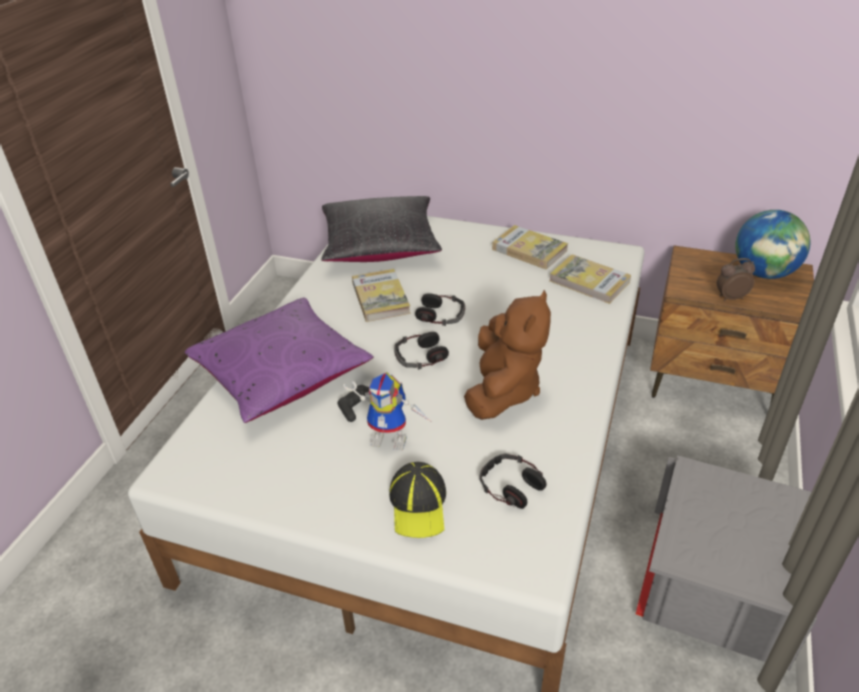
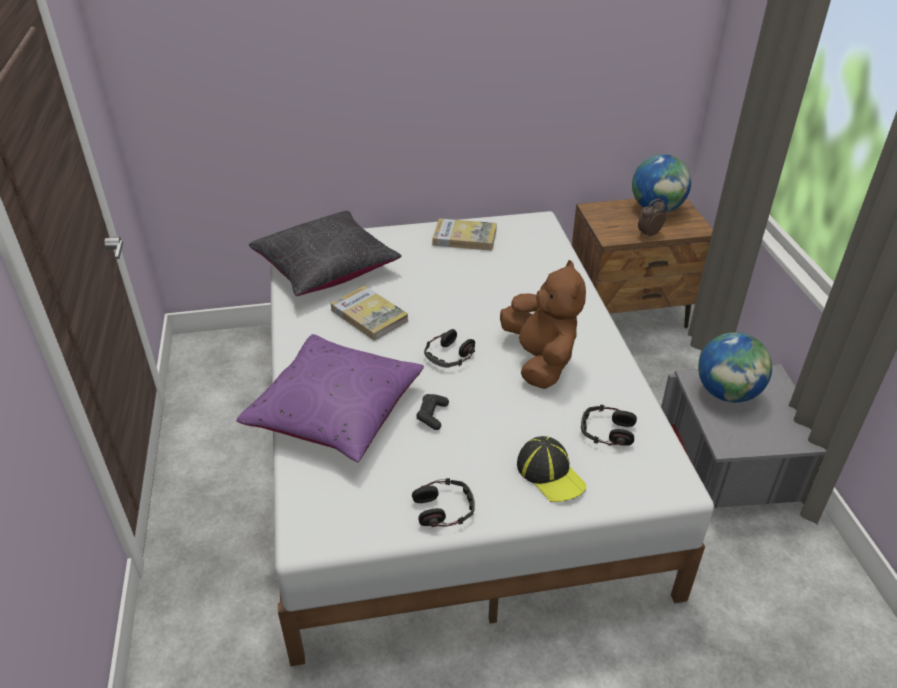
camera: 30 degrees left, 0 degrees up
toy robot [342,372,432,450] -> none
headphones [415,293,465,326] -> headphones moved to [412,478,475,527]
book [550,254,631,304] -> none
none -> globe [698,332,772,403]

